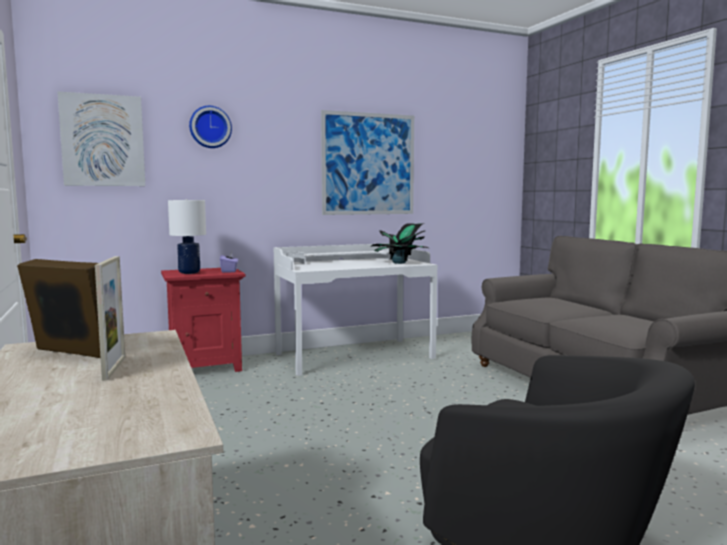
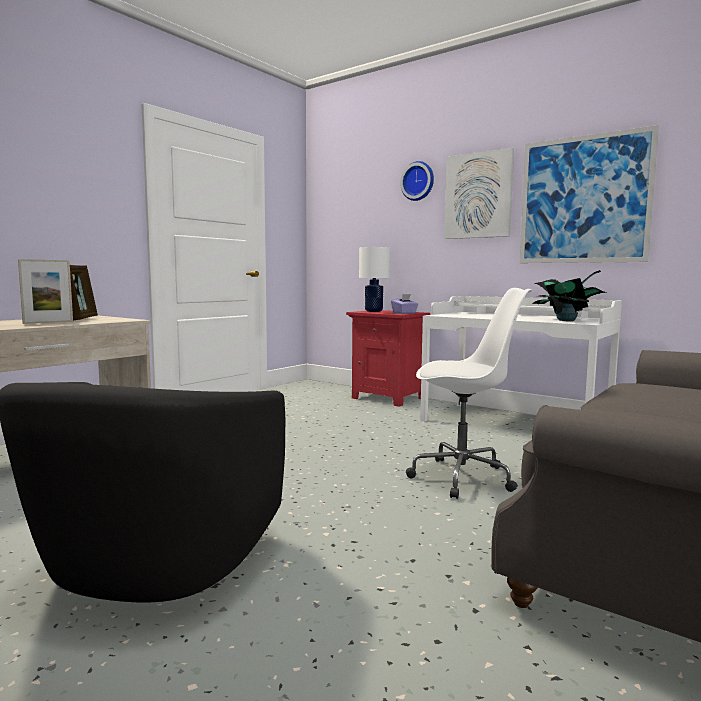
camera: 60 degrees right, 0 degrees up
picture [58,92,145,186] -> picture moved to [444,148,514,239]
none -> white office chair [406,288,532,499]

